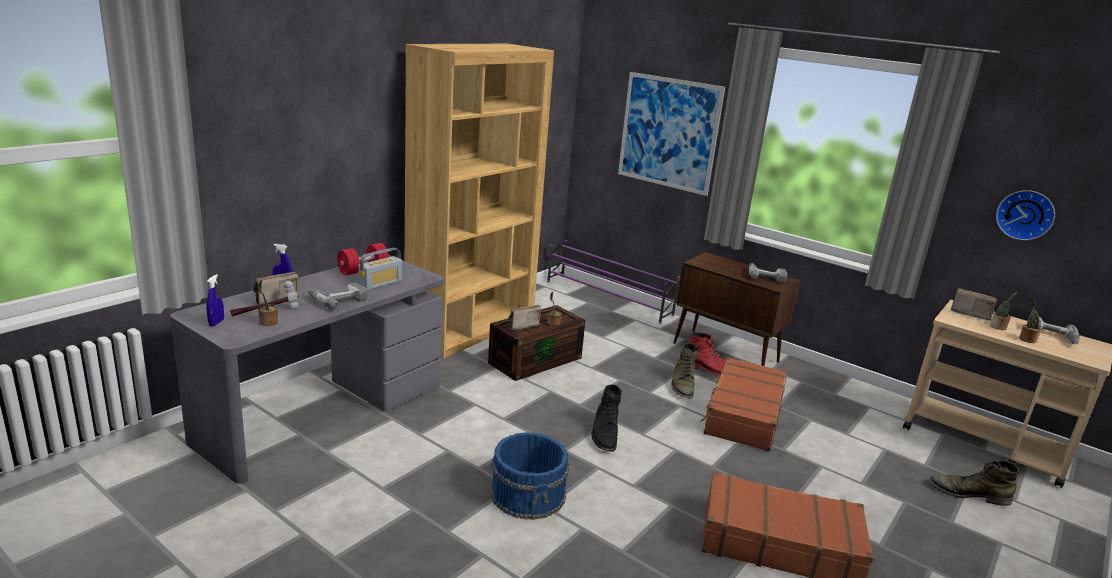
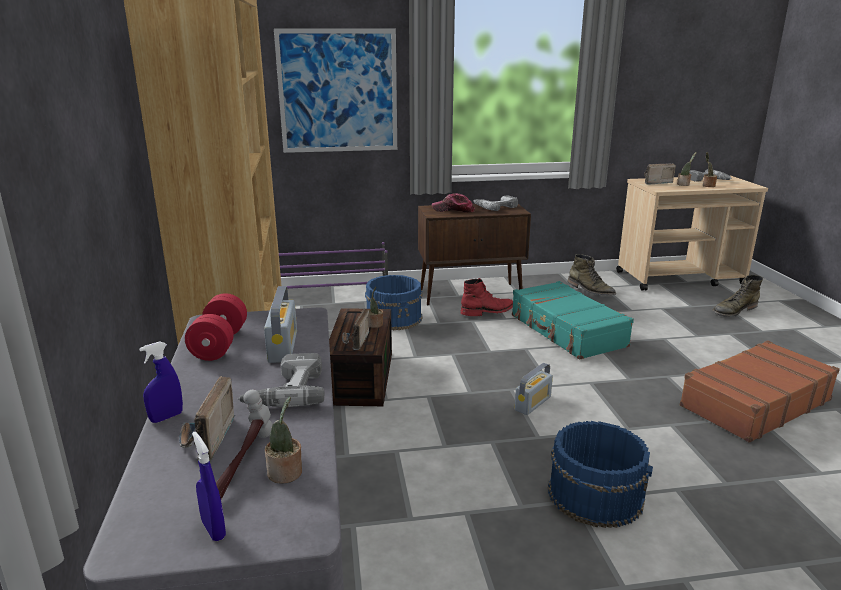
camera: 45 degrees left, 0 degrees up
black boot [591,384,622,452] -> radio [515,363,553,415]
green boot [671,343,698,399] -> green boot moved to [567,254,616,295]
brown suitcase [701,357,787,451] -> turquoise suitcase [512,281,634,360]
wall clock [996,190,1055,240] -> none
none -> blue bucket [365,275,422,330]
none -> cap [432,193,475,213]

